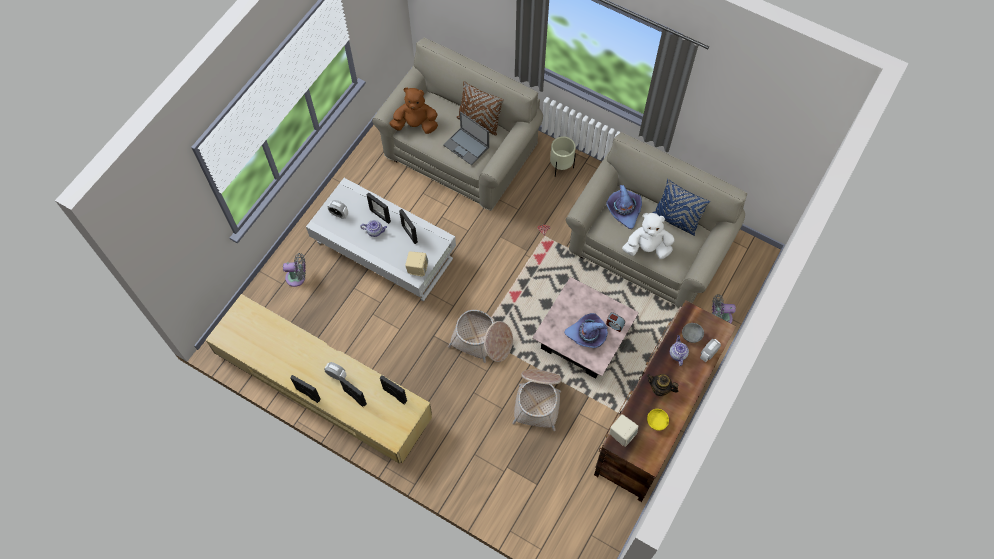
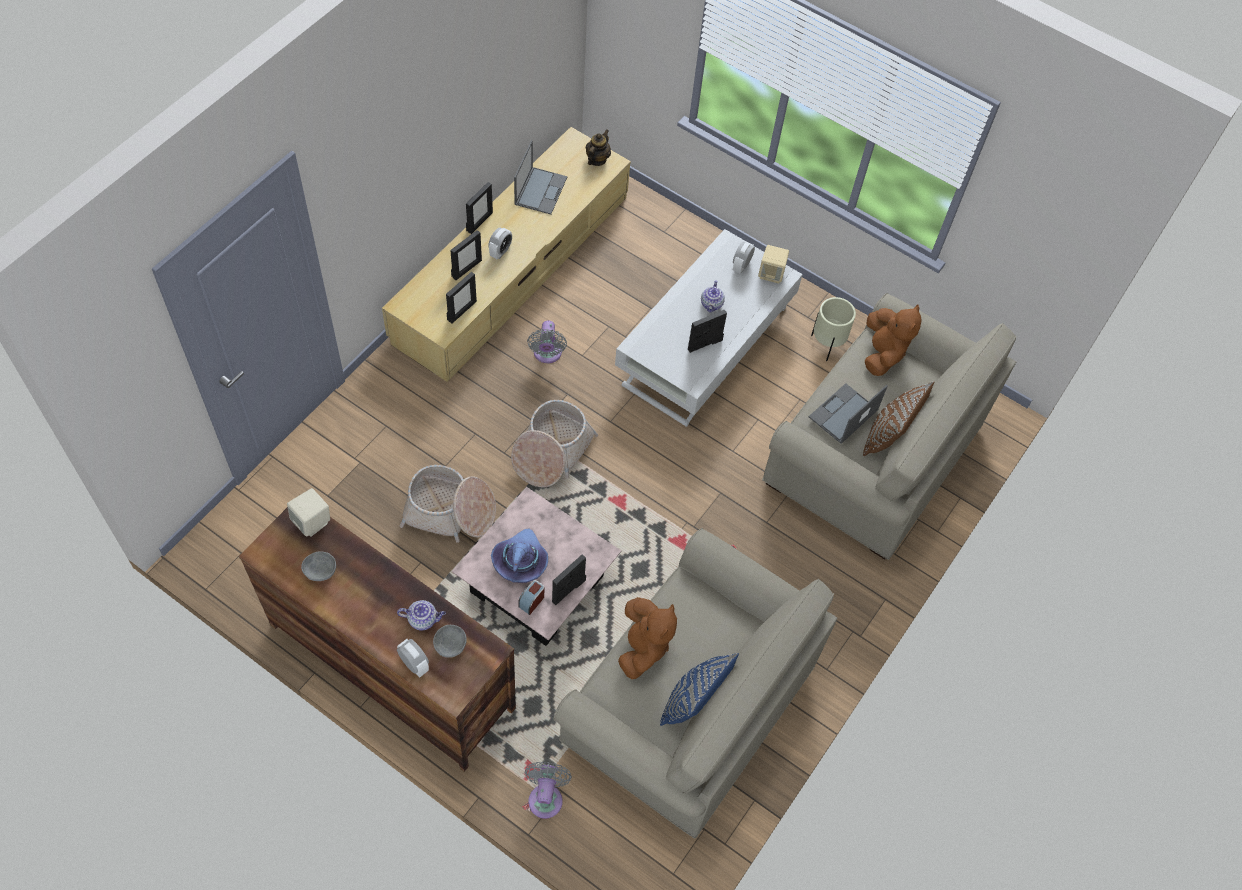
camera: 90 degrees right, 5 degrees down
grey fan [283,253,306,287] -> grey fan moved to [527,321,567,363]
picture frame [366,192,391,224] -> picture frame moved to [552,554,586,605]
beige speaker [405,251,428,277] -> beige speaker moved to [758,245,789,284]
beige planter [550,136,576,177] -> beige planter moved to [811,297,856,361]
purple hat [606,185,642,229] -> none
white plush toy [622,213,675,259] -> brown plush toy [618,597,677,679]
teapot [647,374,678,396] -> teapot moved to [585,129,611,166]
yellow bowl [647,409,669,431] -> grey bowl [301,551,336,581]
none -> laptop [514,140,567,215]

